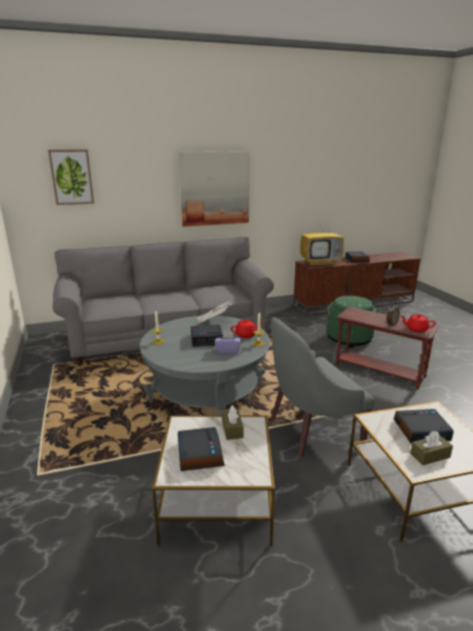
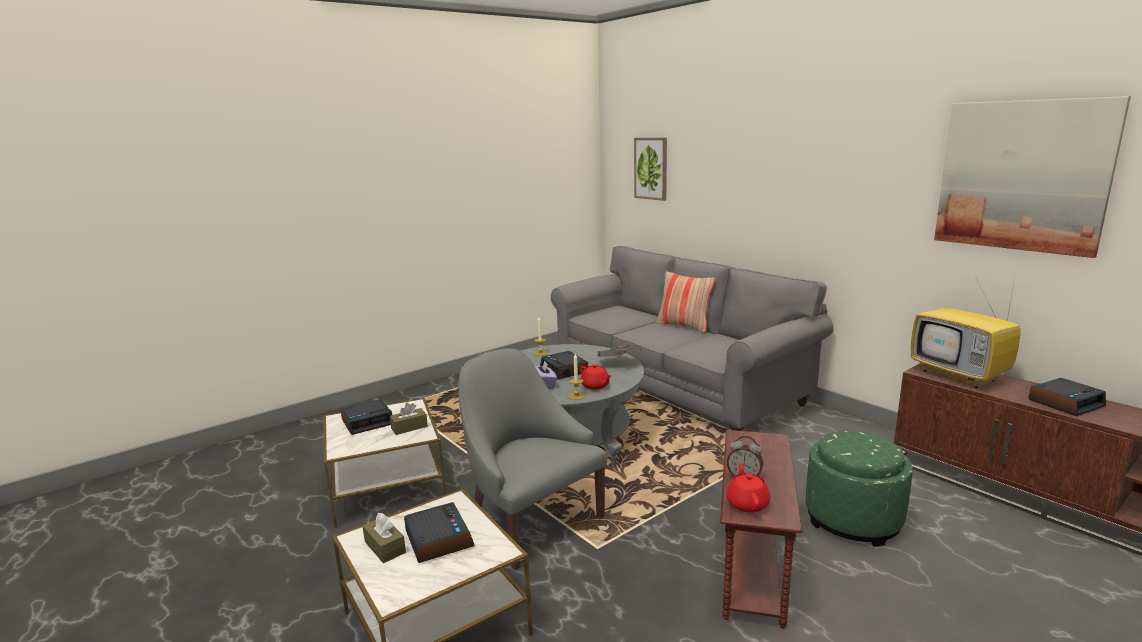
camera: 70 degrees right, 5 degrees down
picture [179,151,250,227] -> picture moved to [934,96,1131,258]
none -> pillow [656,272,716,333]

